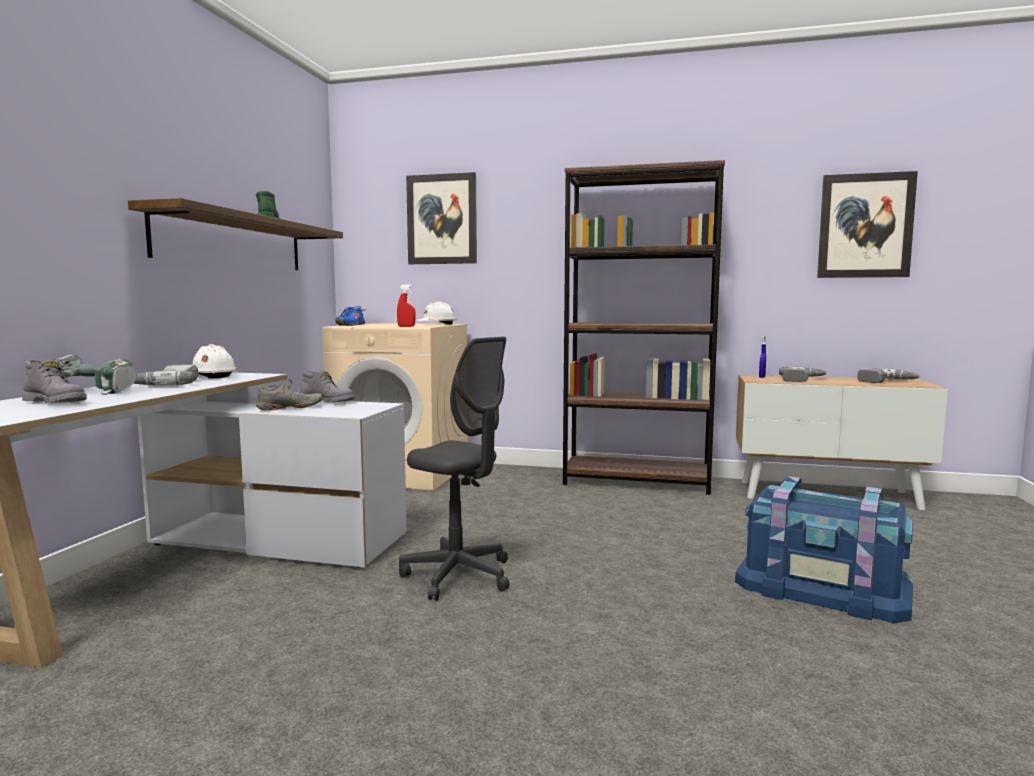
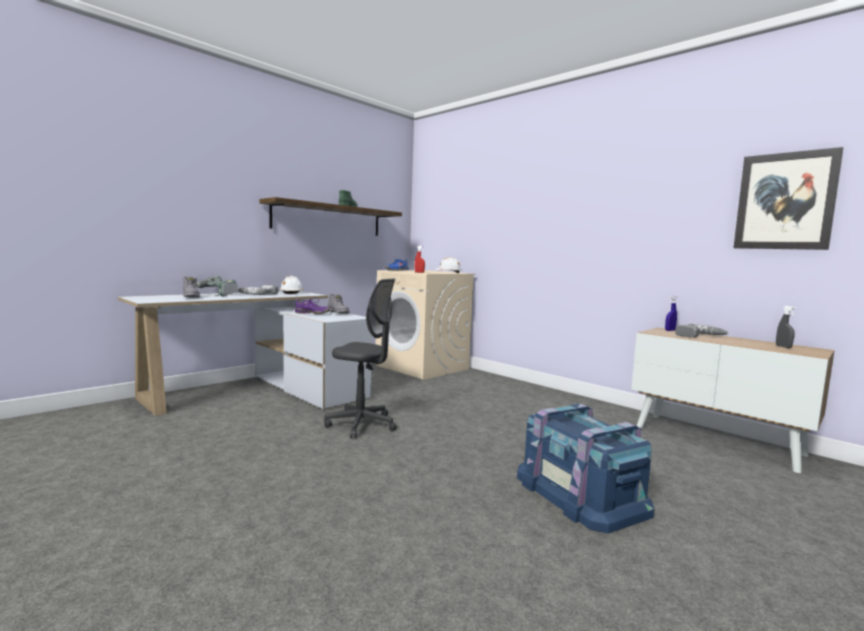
camera: 30 degrees right, 0 degrees up
grey shoe [256,379,323,410] -> purple shoe [295,298,330,314]
grey office chair [399,337,510,601] -> grey office chair turned 45 degrees counterclockwise [324,278,397,439]
picture [406,172,477,264] -> none
brown bookcase [563,160,725,495] -> none
power drill [857,368,921,383] -> grey spray bottle [776,306,796,348]

